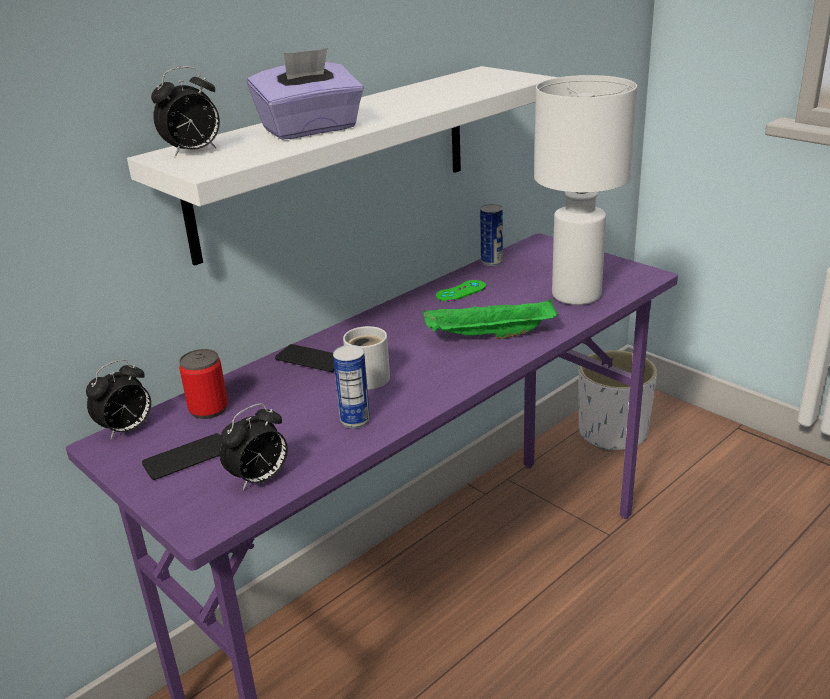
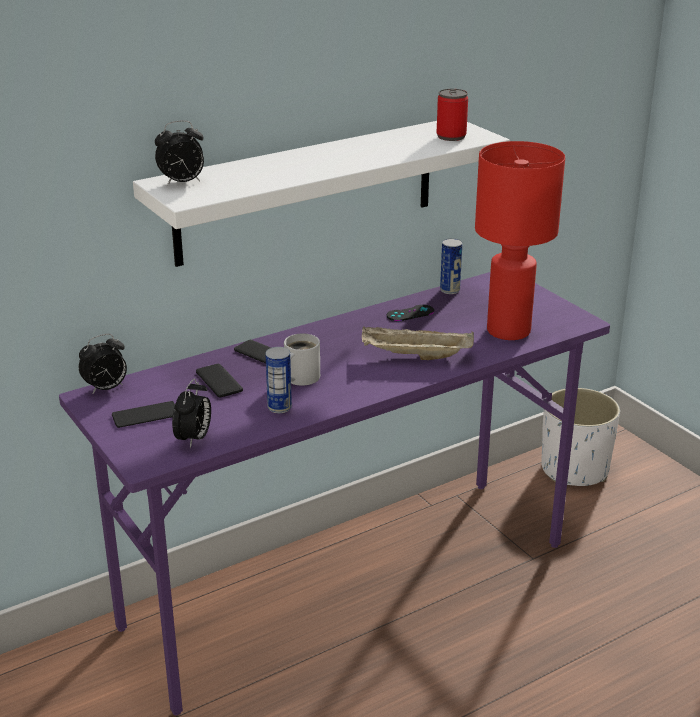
camera: 10 degrees right, 0 degrees up
can [179,349,228,419] -> can moved to [437,89,468,141]
alarm clock [219,403,288,491] -> alarm clock turned 45 degrees counterclockwise [172,378,211,448]
purple tissue box [247,48,364,140] -> none
green tray [423,299,557,339] -> beige tray [362,327,474,360]
green game controller [436,280,486,301] -> black game controller [387,305,434,321]
white table lamp [534,75,637,305] -> red table lamp [475,141,565,340]
none -> phone [196,364,243,397]

